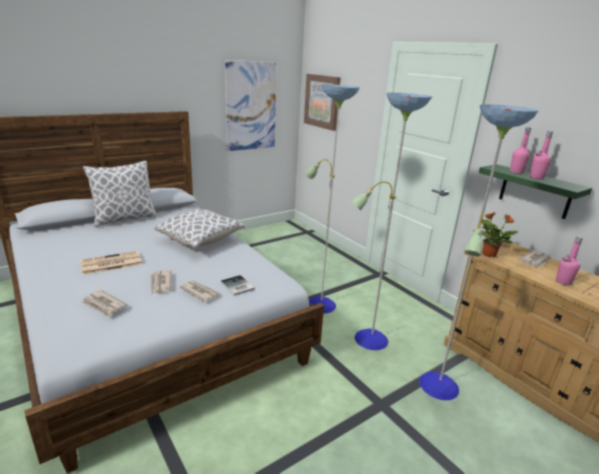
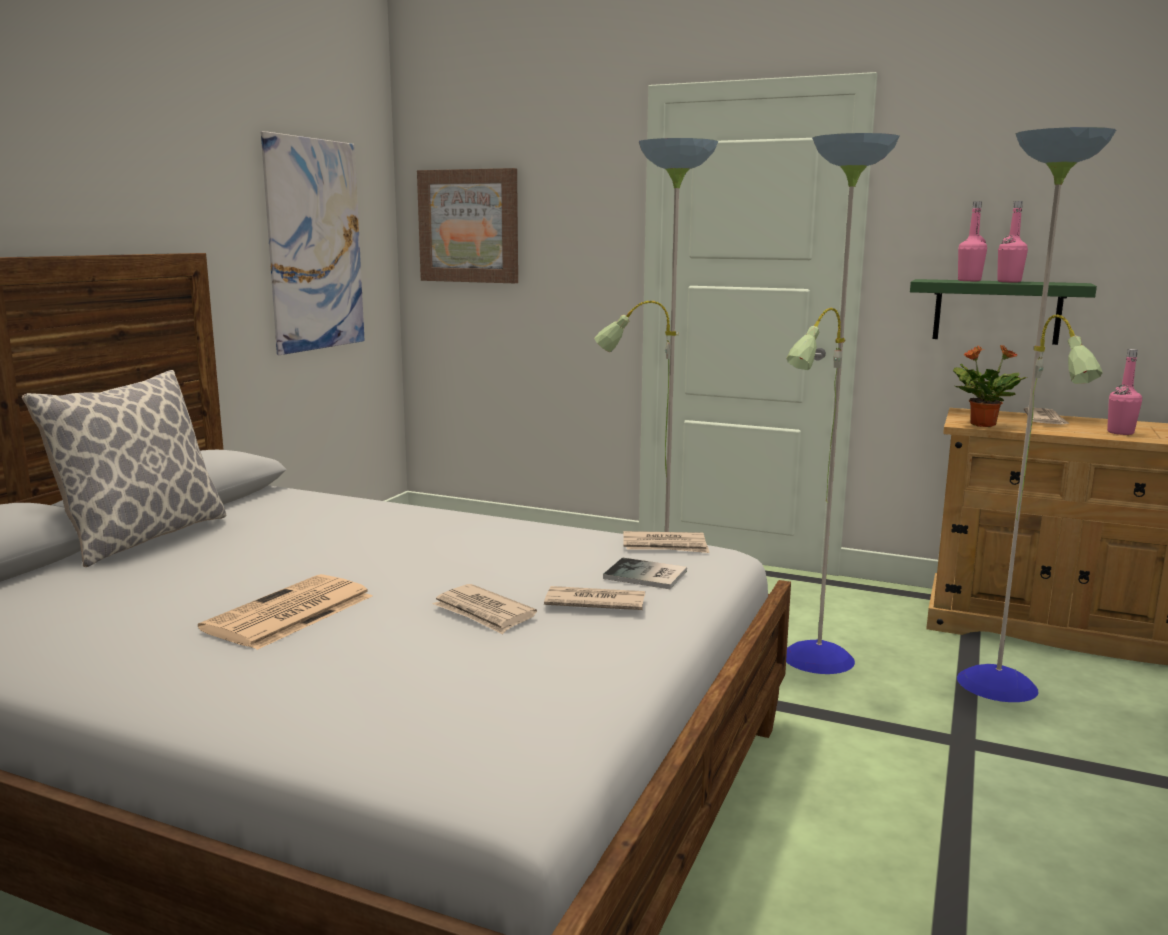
camera: 30 degrees left, 10 degrees down
newspaper [81,290,127,317] -> newspaper moved to [623,531,709,553]
pillow [154,209,245,249] -> none

